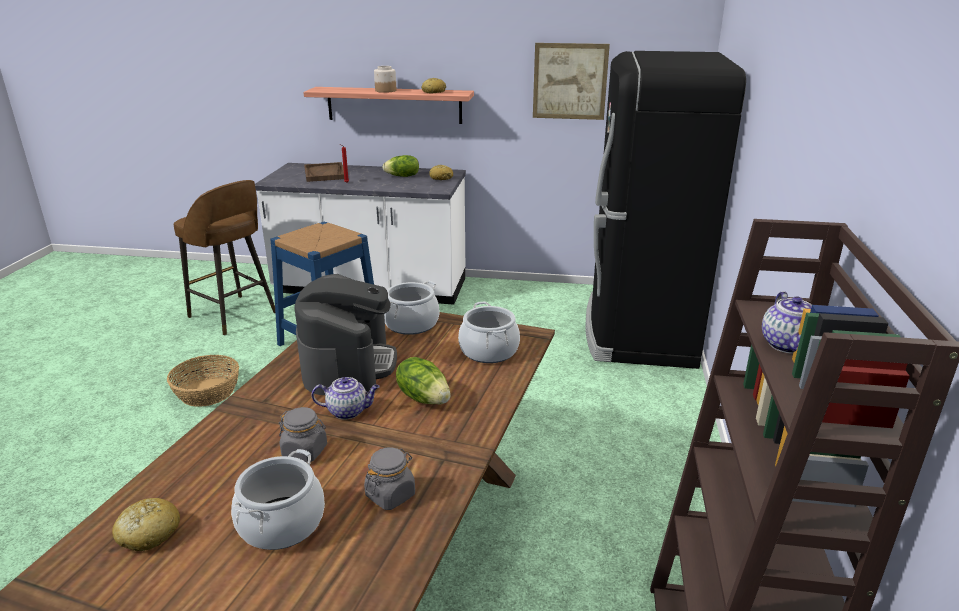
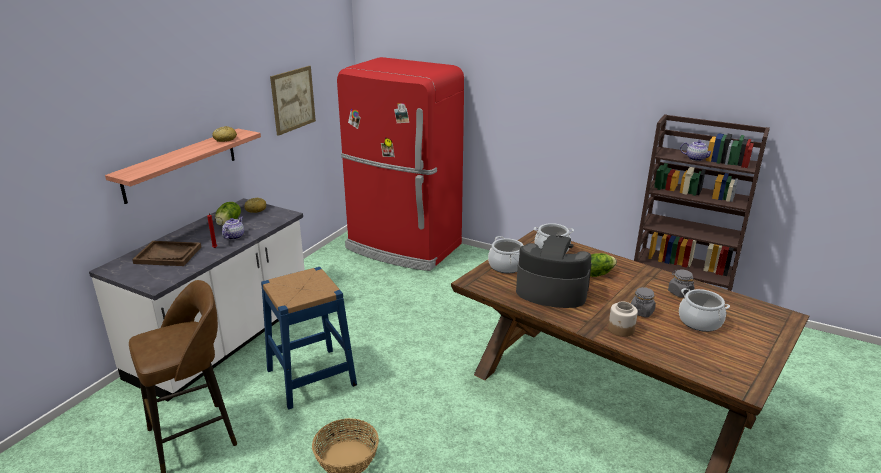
camera: 70 degrees left, 0 degrees up
bread [112,498,180,551] -> none
teapot [312,377,380,419] -> teapot moved to [222,216,244,240]
jar [374,66,397,93] -> jar moved to [608,301,638,337]
black fridge [585,51,746,369] -> red fridge [337,57,464,271]

